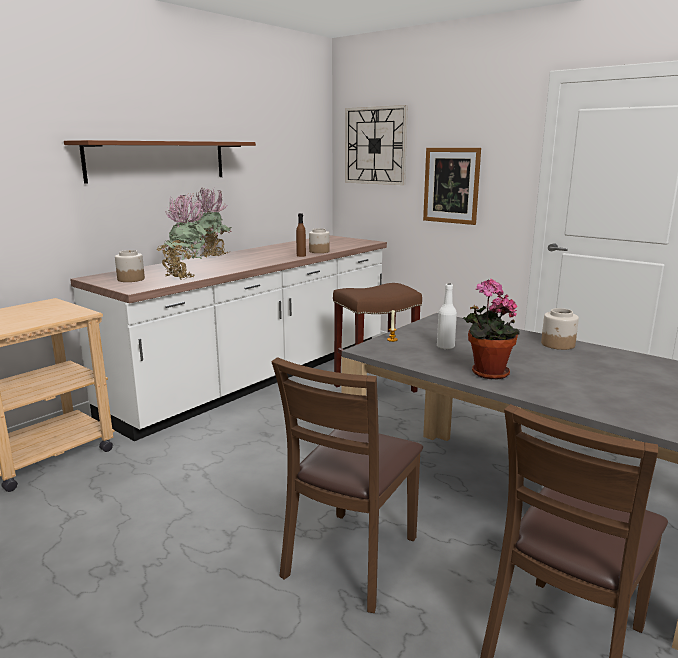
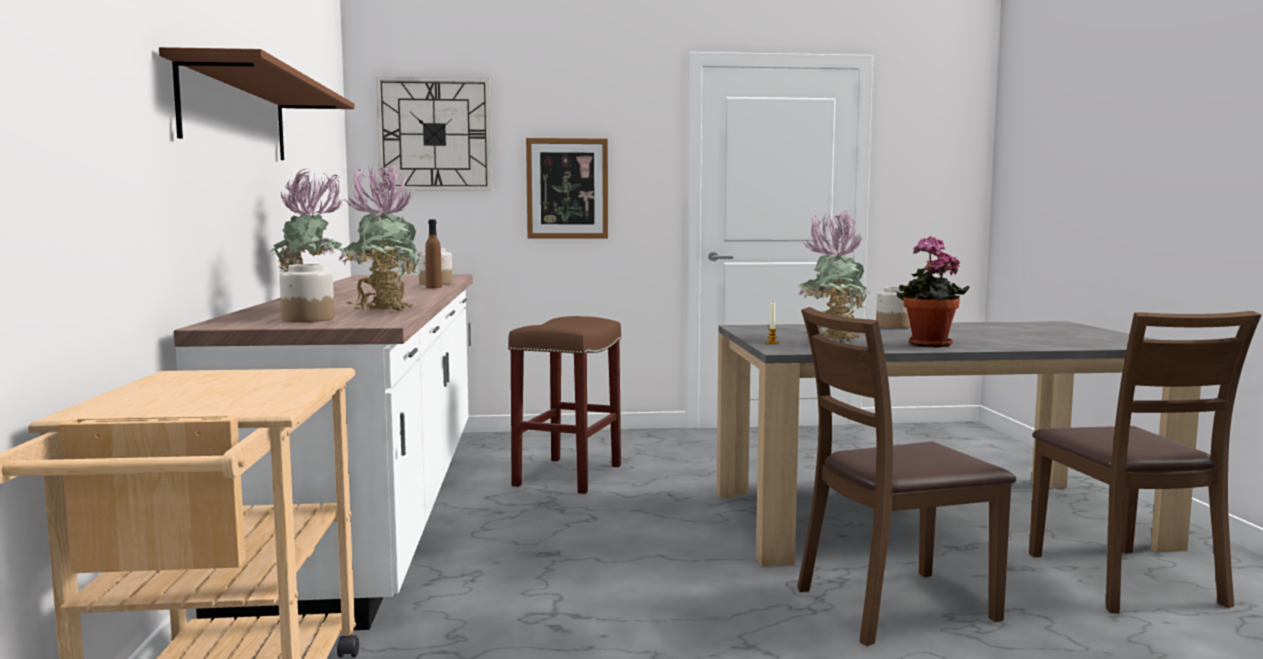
camera: 45 degrees left, 10 degrees down
brown chair [271,357,423,613] -> brown chair turned 90 degrees clockwise [797,307,1016,646]
white bottle [437,283,457,350] -> potted plant [797,210,870,341]

